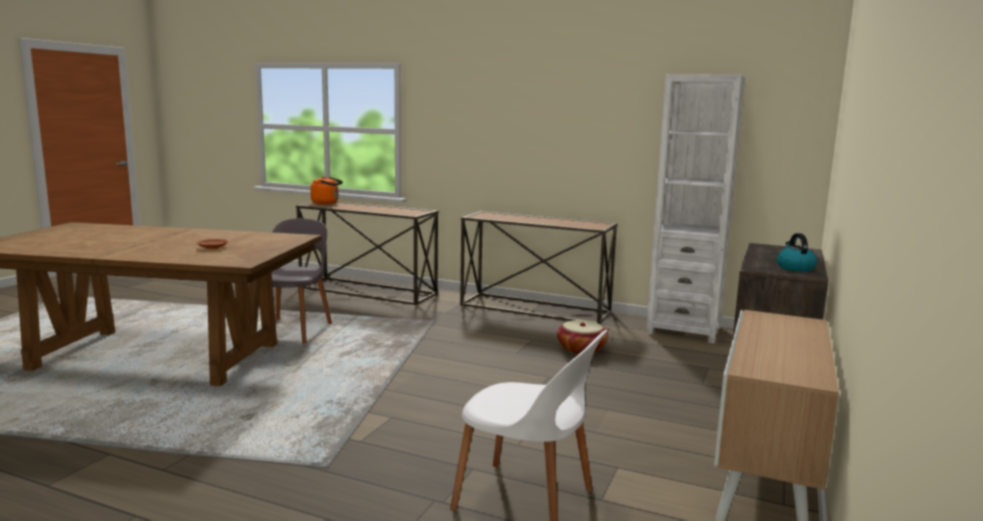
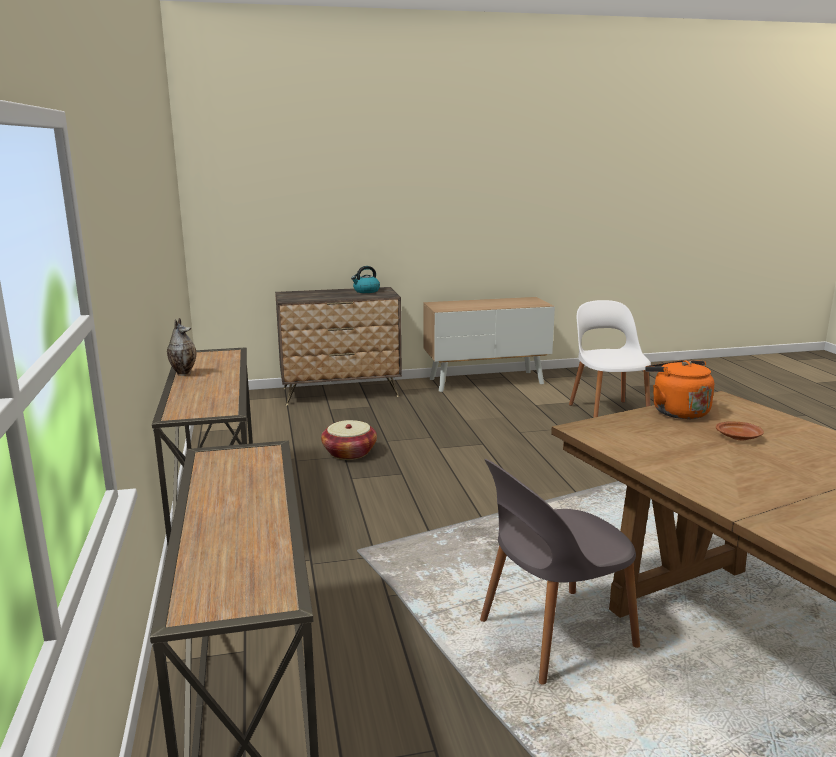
camera: 125 degrees left, 5 degrees up
orange kettle [310,177,343,204] -> orange kettle moved to [645,360,714,419]
white bookcase [646,74,745,344] -> none
none -> vase [167,318,196,376]

